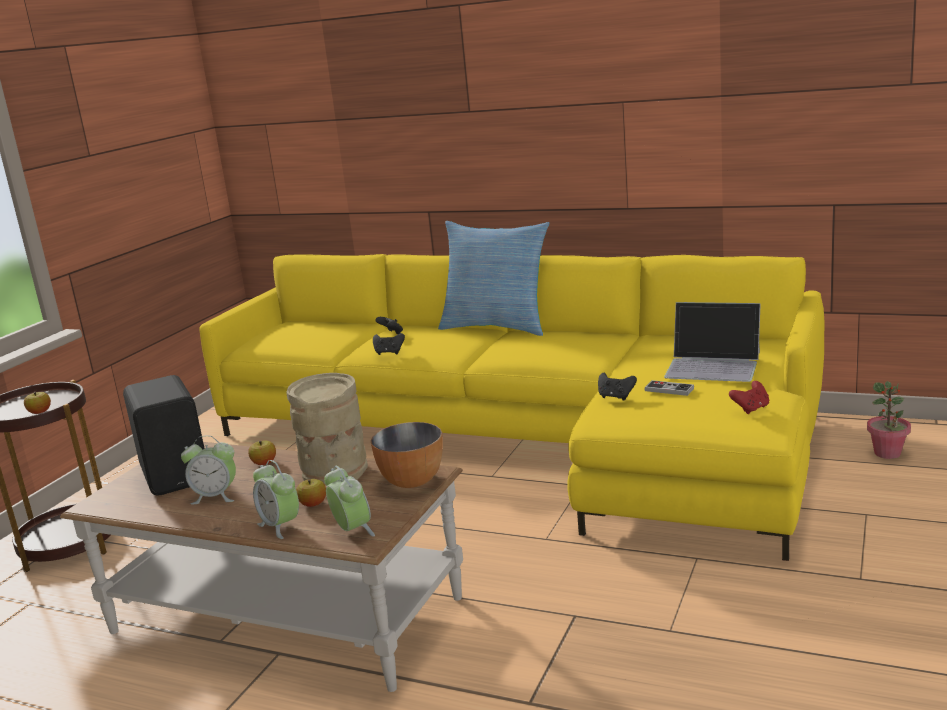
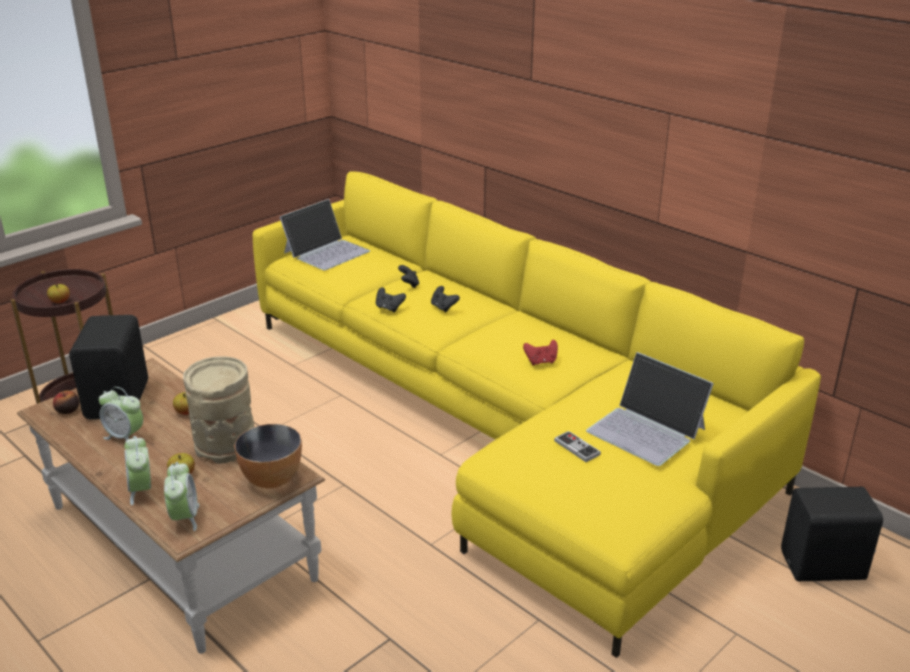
camera: 20 degrees right, 10 degrees up
pillow [438,221,549,336] -> none
black game controller [598,373,637,401] -> black game controller moved to [431,286,460,312]
red game controller [729,381,769,414] -> red game controller moved to [523,340,558,365]
potted plant [867,381,911,459] -> black speaker [781,487,883,581]
none -> apple [53,391,79,414]
none -> laptop [280,199,370,270]

